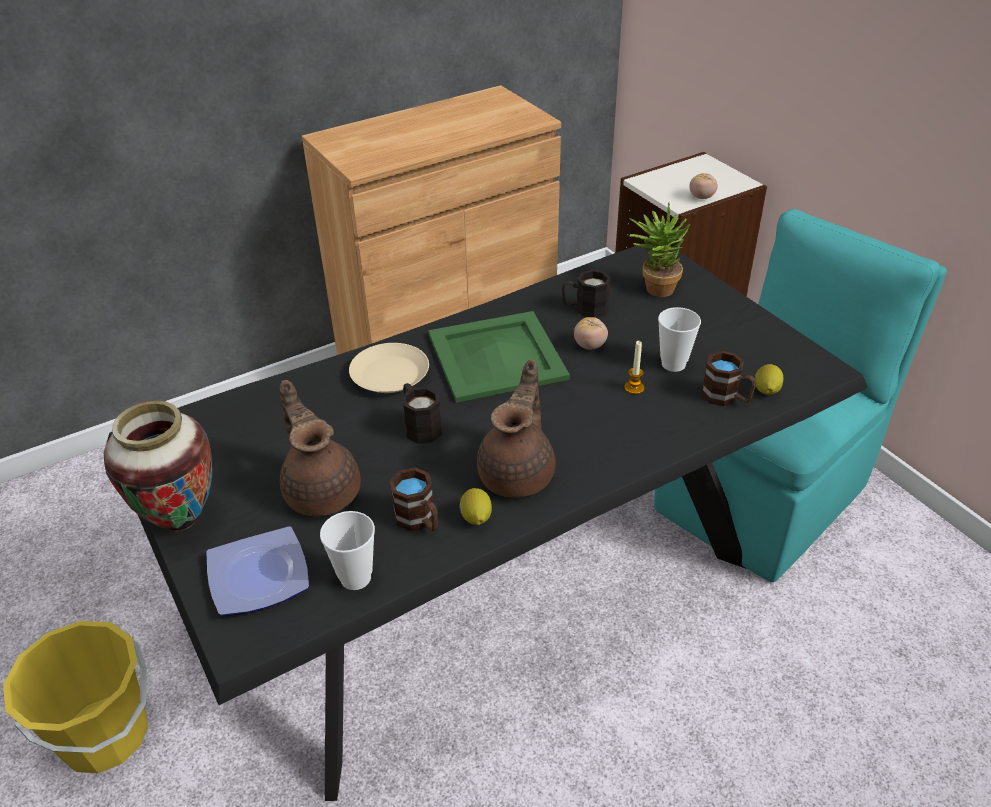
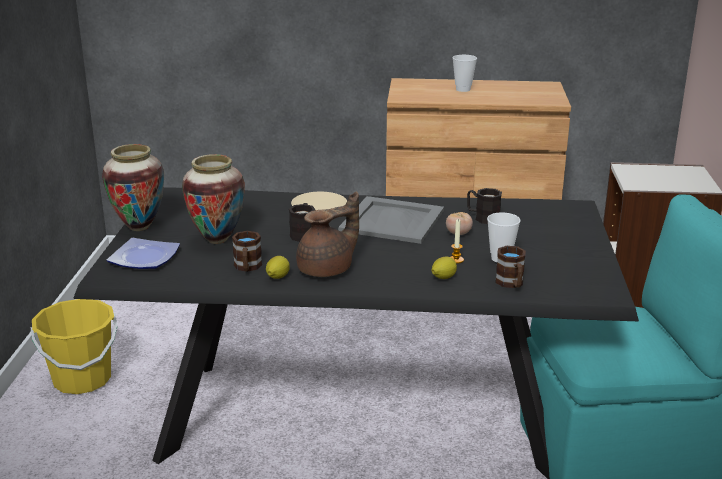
camera: 35 degrees right, 15 degrees down
brown teapot [280,380,361,516] -> vase [182,154,245,244]
cup [320,511,375,590] -> cup moved to [452,55,477,92]
green tray [428,311,570,403] -> grey tray [338,196,444,244]
potted plant [629,202,691,297] -> none
tomato [689,173,718,199] -> none
lemon [755,364,784,395] -> lemon moved to [431,256,457,279]

